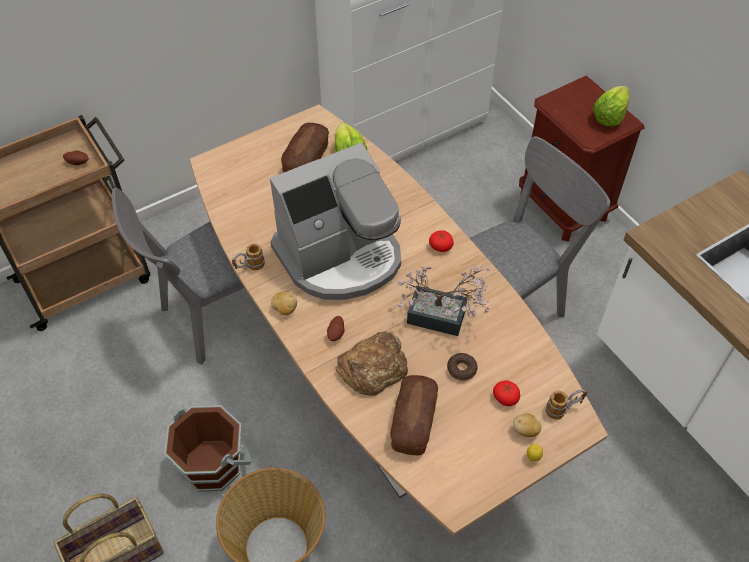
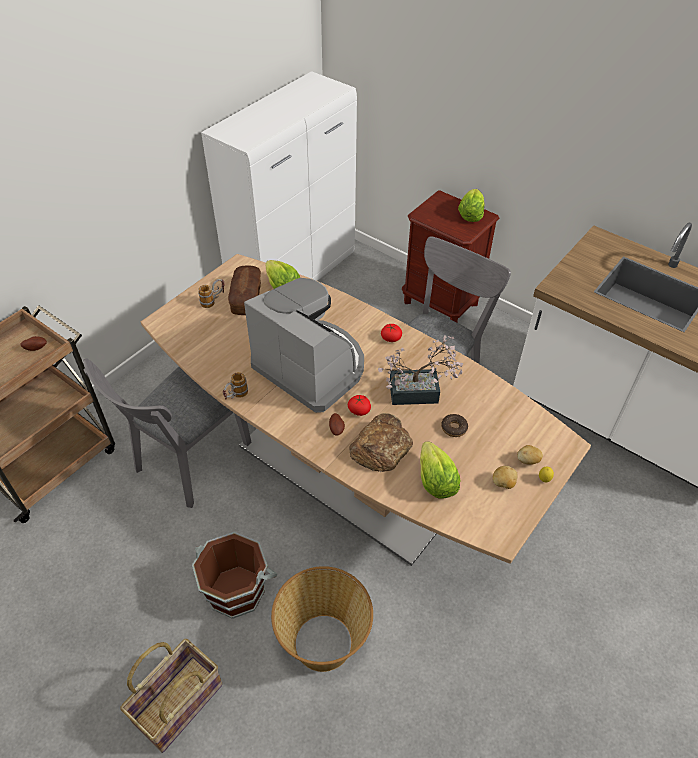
camera: 20 degrees left, 5 degrees down
coffee machine [270,143,401,300] -> coffee machine turned 90 degrees counterclockwise [244,278,364,413]
potato [271,291,297,315] -> potato moved to [493,466,518,489]
bread [390,375,438,455] -> lettuce [420,441,460,499]
tomato [493,380,520,406] -> tomato moved to [348,395,371,416]
mug [546,389,588,420] -> mug moved to [198,279,224,308]

